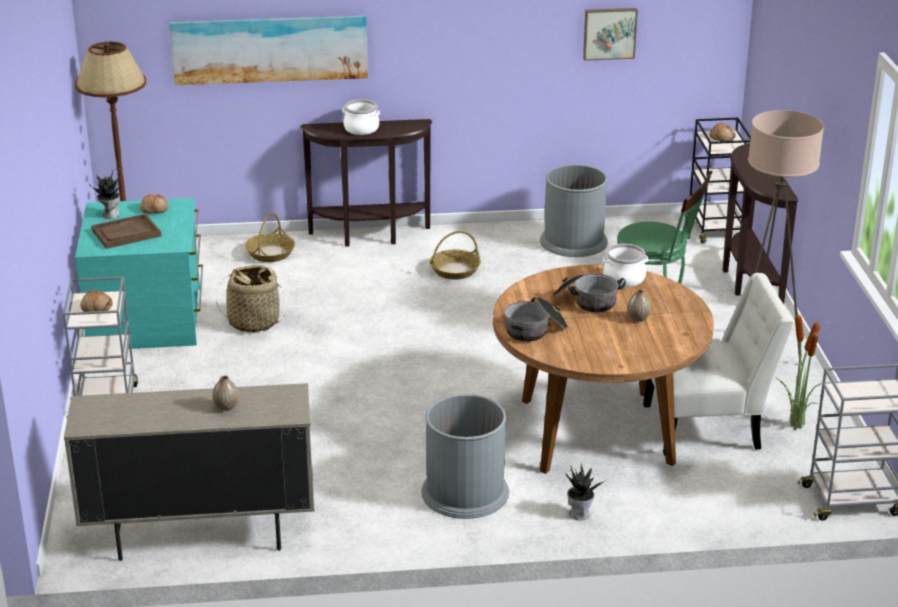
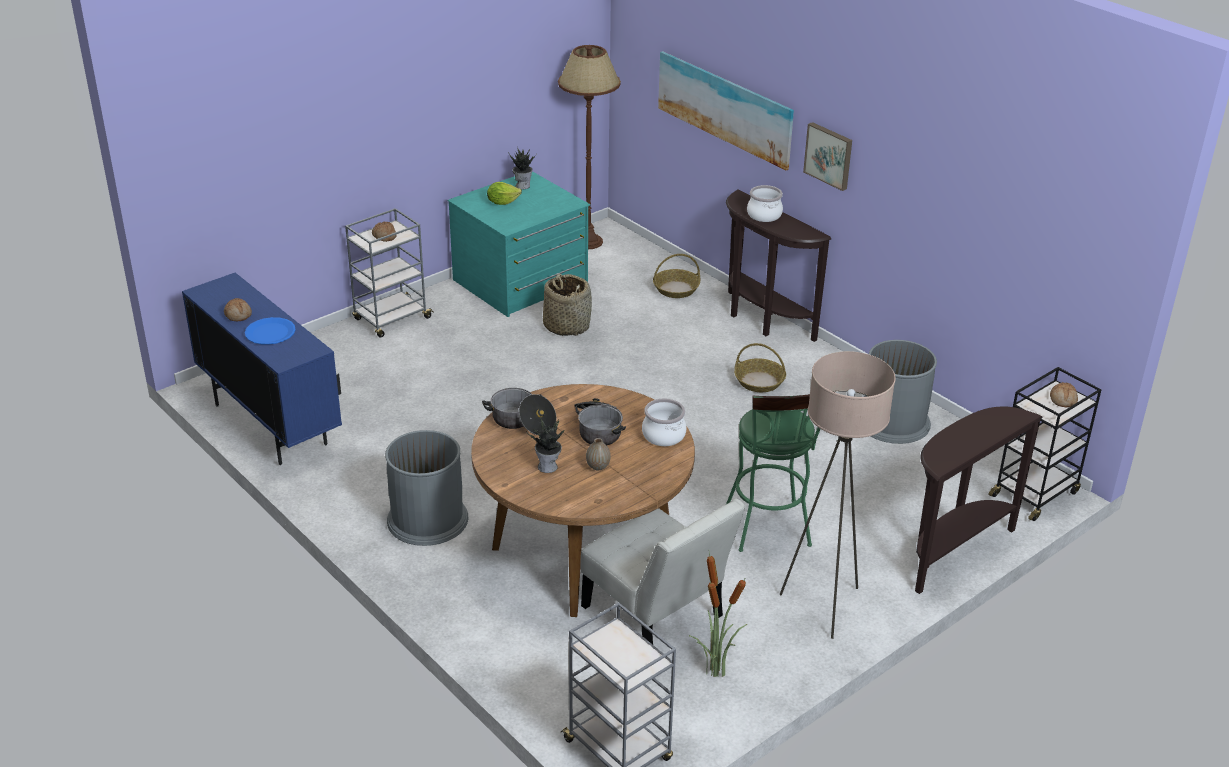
camera: 55 degrees right, 5 degrees up
beige cabinet [64,383,315,561] -> blue cabinet [182,273,342,465]
brown tray [91,214,161,249] -> lettuce [487,182,522,205]
bread [140,194,168,214] -> bread moved to [224,298,252,322]
vase [212,375,239,411] -> blue plate [245,317,296,345]
potted plant [565,464,606,520] -> potted plant moved to [526,417,564,473]
picture [583,8,638,61] -> picture moved to [803,122,852,191]

